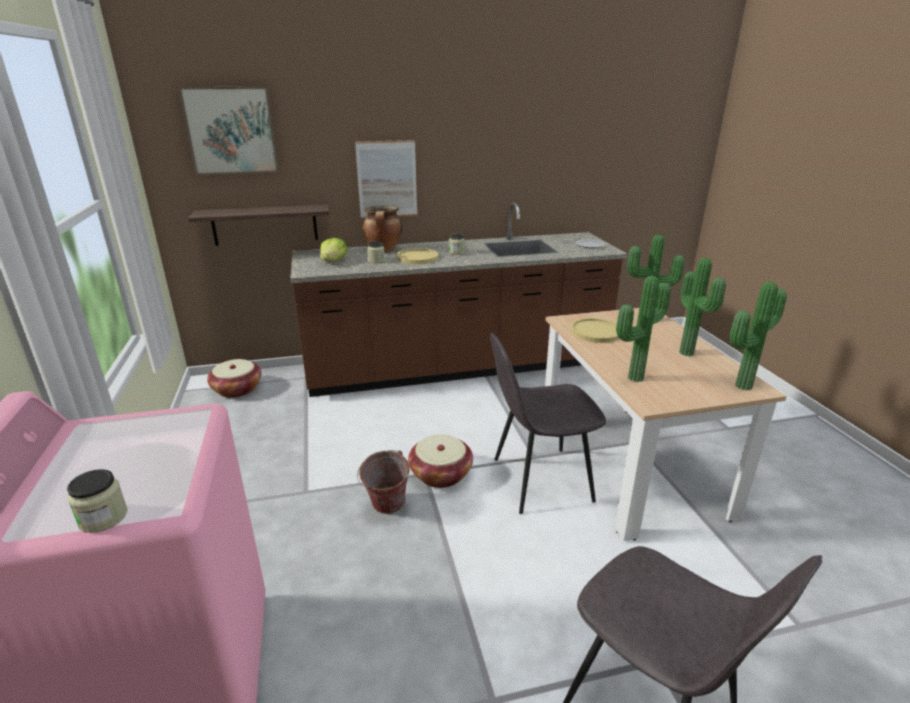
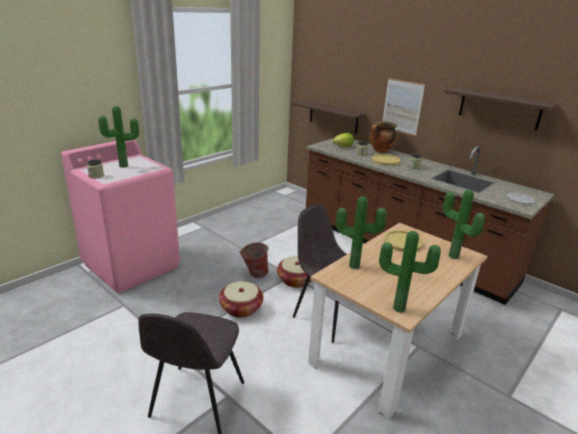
camera: 55 degrees right, 0 degrees up
picture [178,87,279,175] -> none
basket [207,359,261,398] -> basket moved to [219,281,263,318]
potted plant [679,258,726,356] -> potted plant moved to [99,106,139,168]
none -> shelf [444,87,558,131]

